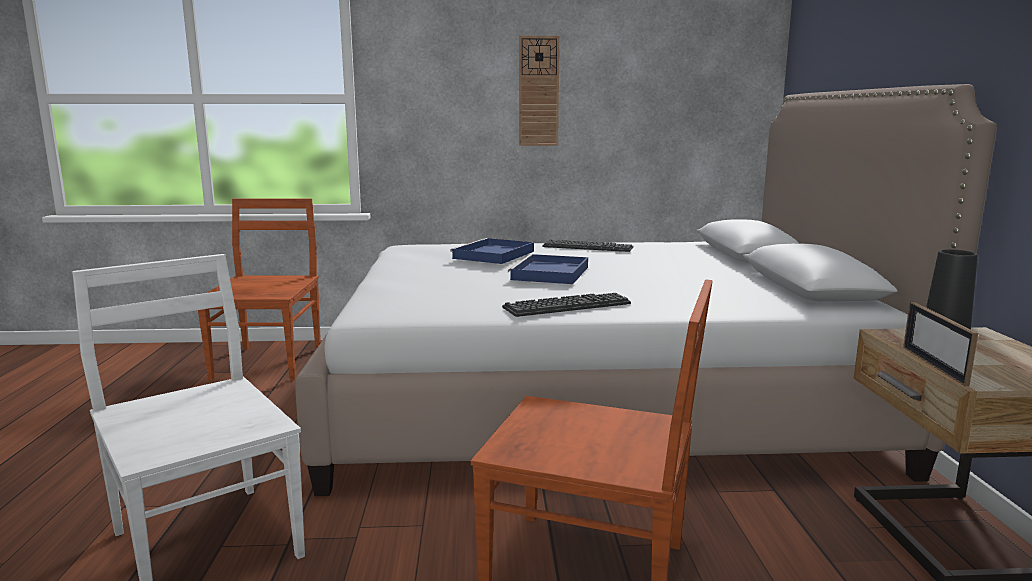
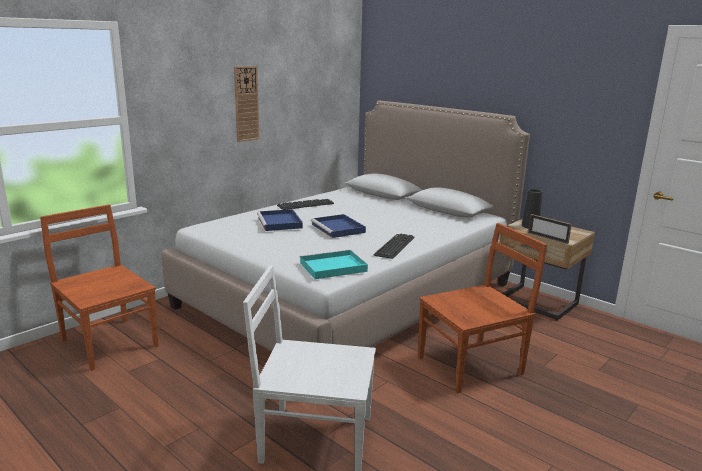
camera: 45 degrees left, 5 degrees up
none -> turquoise tray [300,249,368,279]

